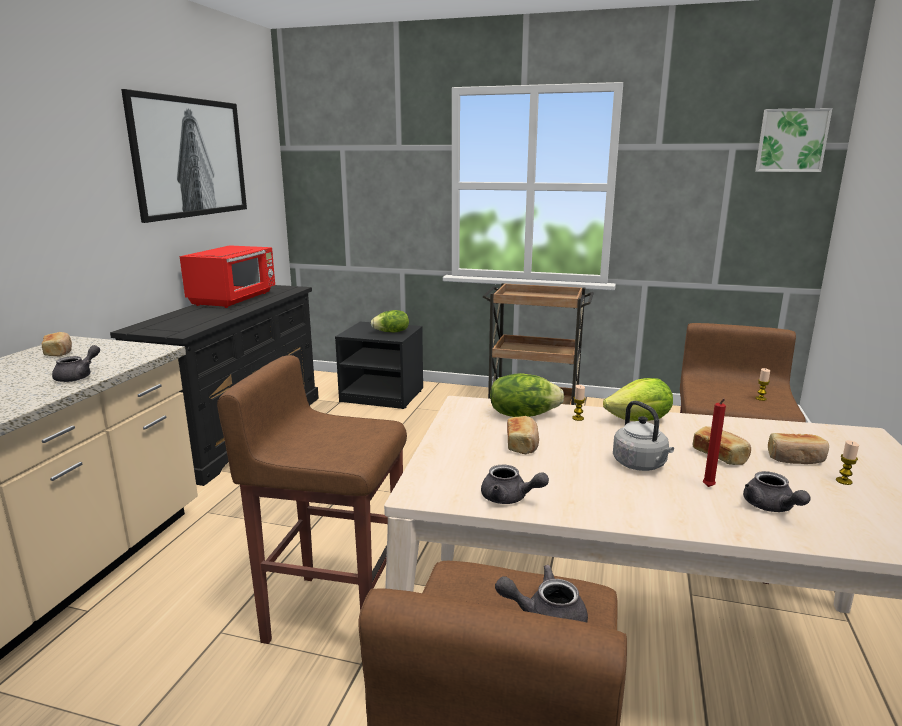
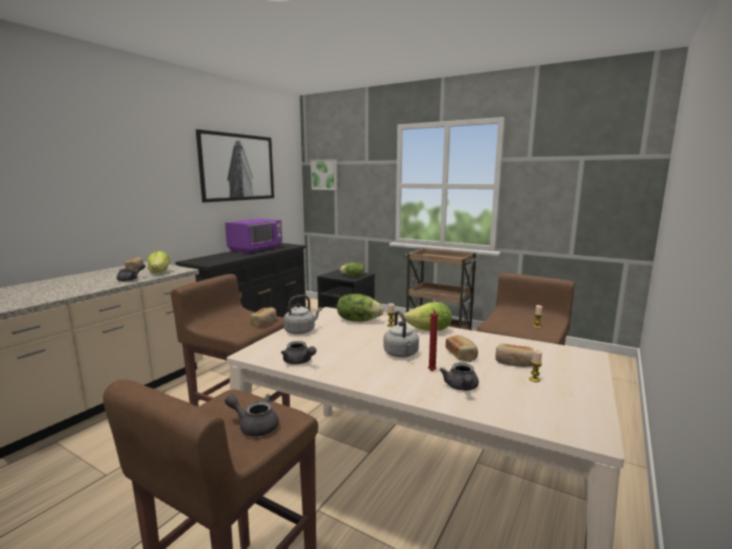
camera: 15 degrees right, 5 degrees down
red microwave [180,245,275,308] -> purple microwave [225,219,282,253]
bread [507,416,539,455] -> bread moved to [250,307,277,327]
picture [755,108,832,172] -> picture moved to [311,159,337,190]
none -> lettuce [148,251,170,274]
none -> grey kettle [284,295,322,334]

